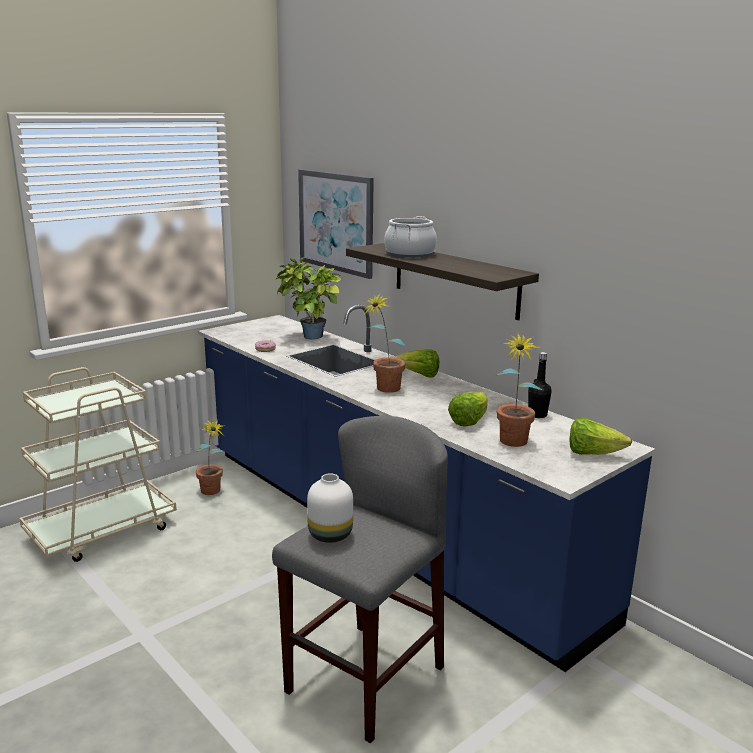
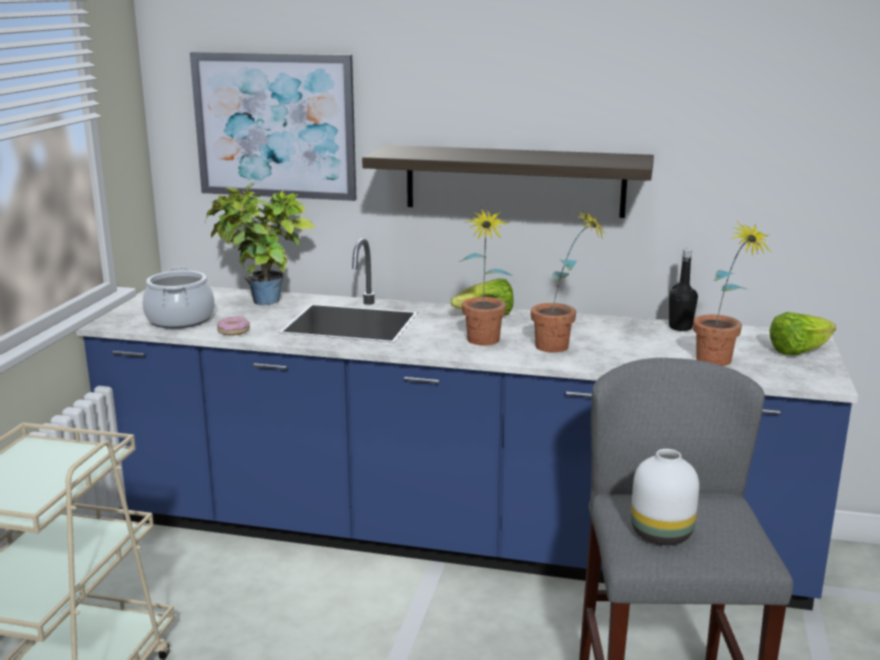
camera: 35 degrees left, 0 degrees up
potted plant [196,420,225,495] -> potted plant moved to [531,211,607,353]
cooking pot [384,216,437,258] -> cooking pot moved to [143,267,215,329]
lettuce [448,392,487,426] -> none

